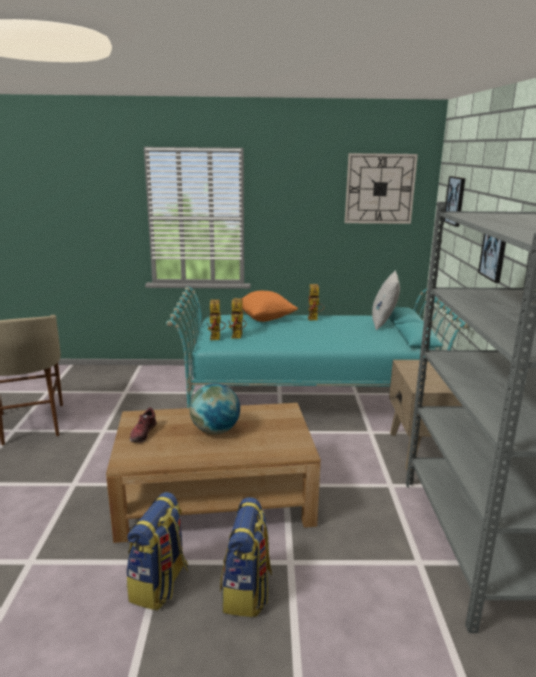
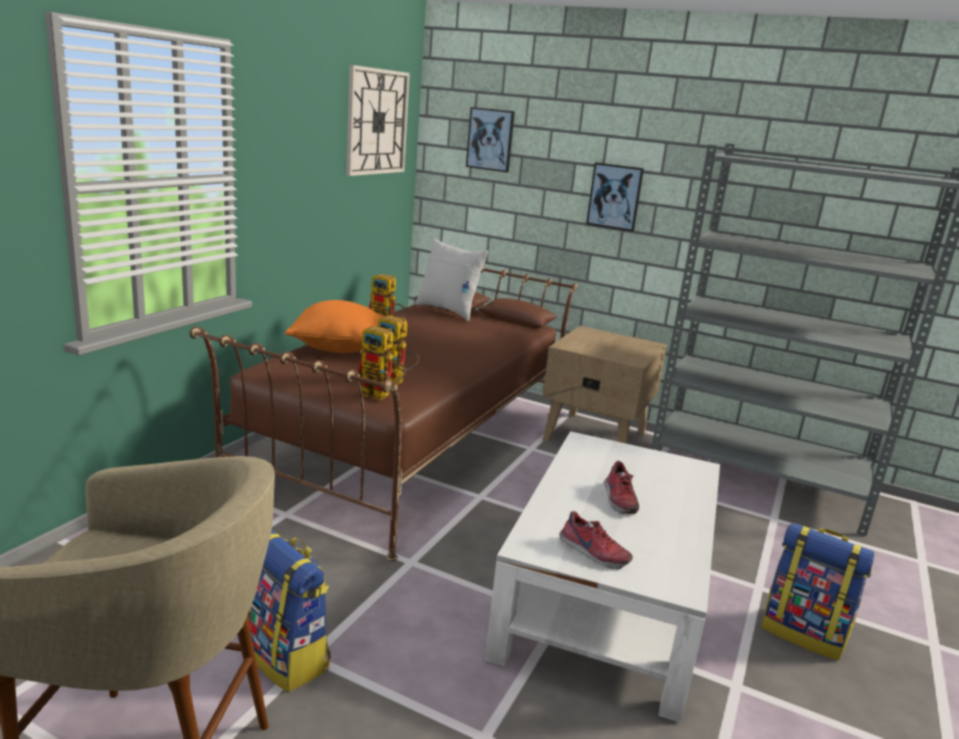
camera: 65 degrees left, 0 degrees up
brown coffee table [106,403,321,543] -> white coffee table [485,431,720,723]
backpack [127,492,188,610] -> backpack moved to [248,530,331,692]
turquoise bed [166,287,470,408] -> brown bed [190,266,577,562]
globe [190,383,240,434] -> shoe [604,461,639,514]

